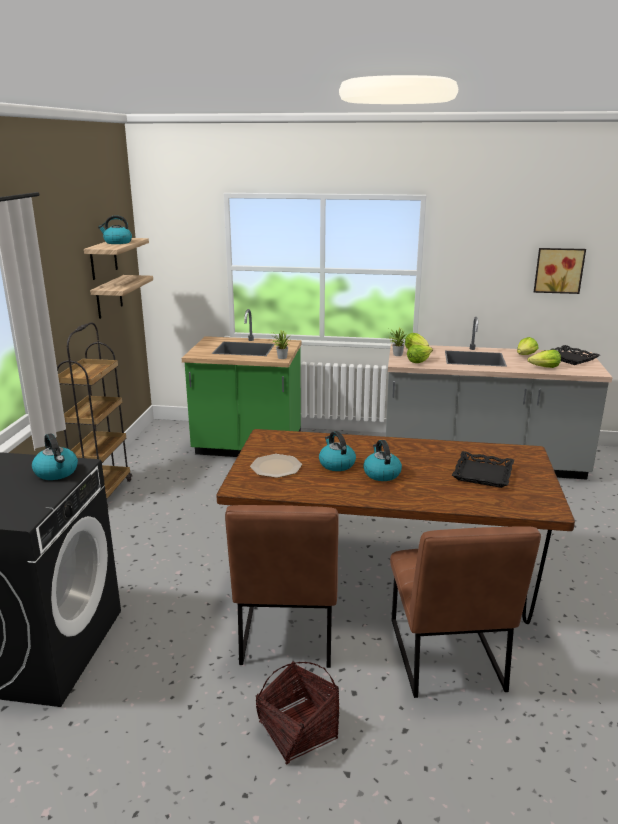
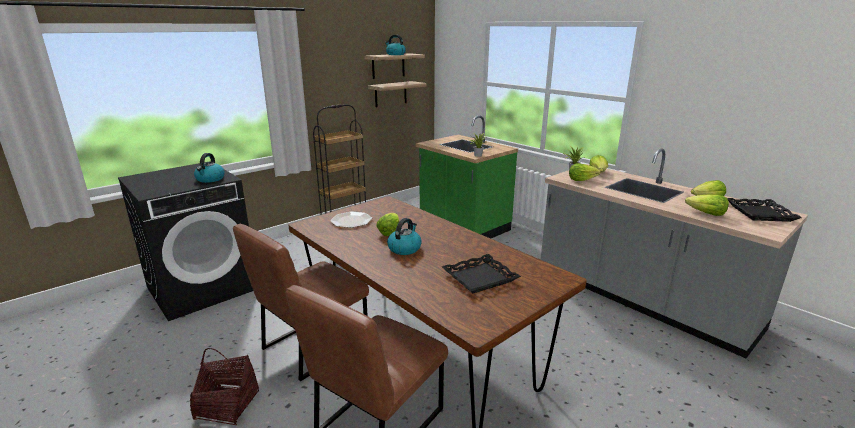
camera: 40 degrees right, 0 degrees up
kettle [319,431,356,471] -> lettuce [376,213,399,236]
picture [534,248,586,294] -> none

